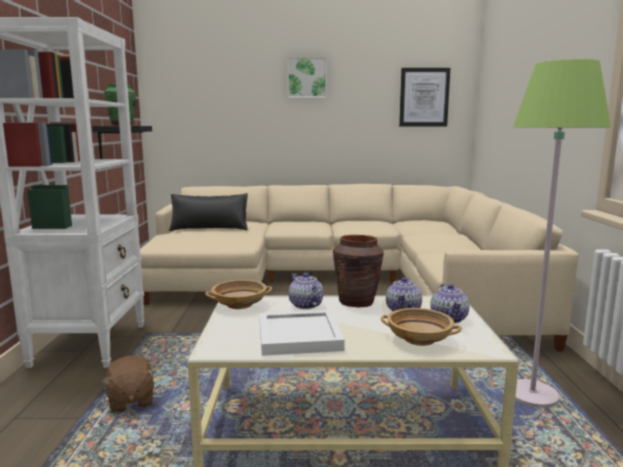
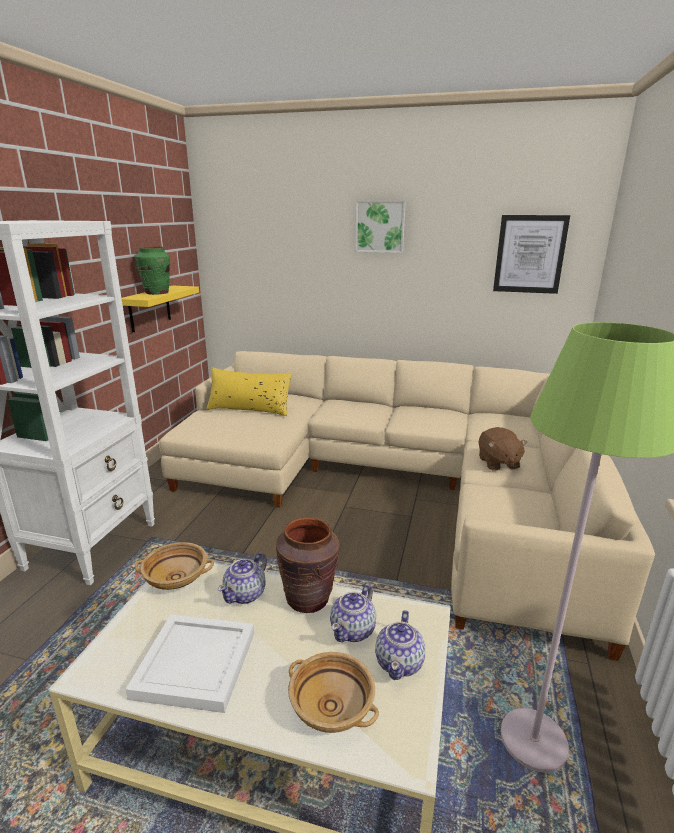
camera: 15 degrees right, 10 degrees up
black shelf [92,126,152,159] -> yellow shelf [122,286,199,333]
brown plush toy [102,356,156,412] -> brown plush toy moved to [479,427,528,471]
black pillow [169,193,248,231] -> yellow pillow [206,367,292,416]
teapot [289,273,323,309] -> teapot turned 135 degrees counterclockwise [218,553,267,604]

